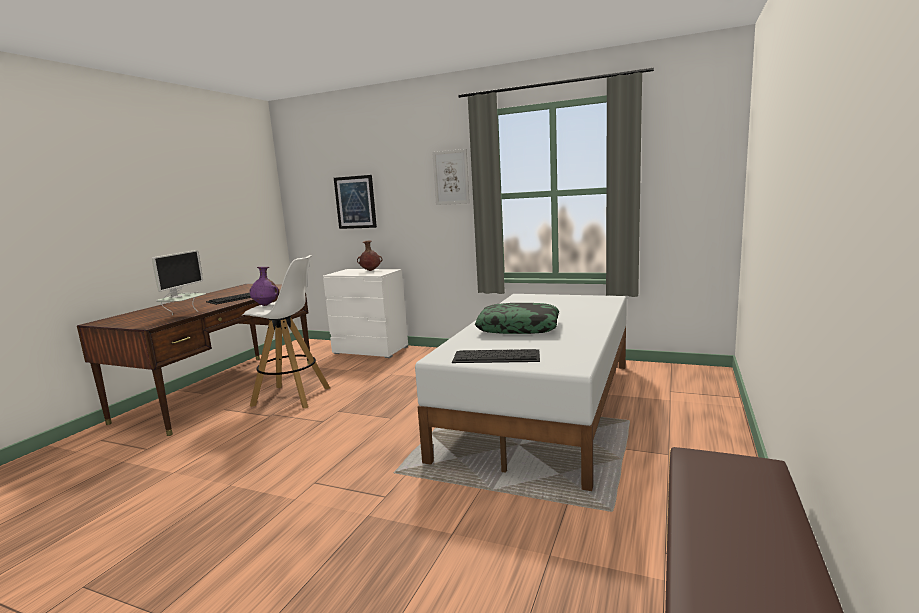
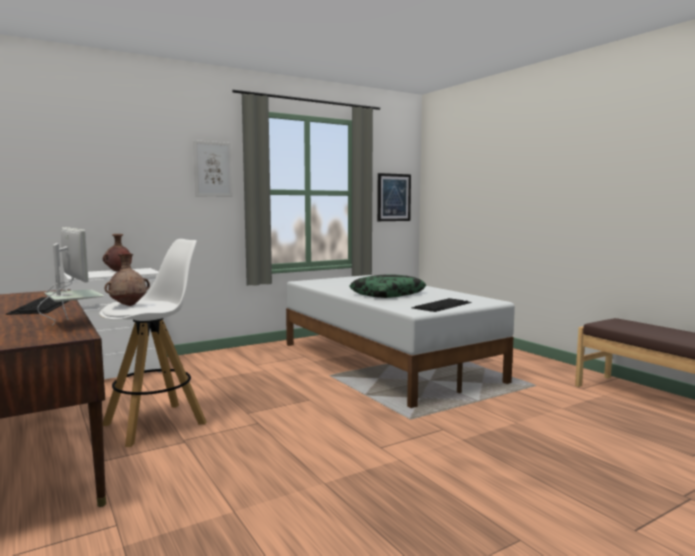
camera: 55 degrees left, 5 degrees down
purple vase [249,267,279,306] -> brown vase [105,254,150,306]
picture [334,175,377,229] -> picture moved to [377,173,411,221]

